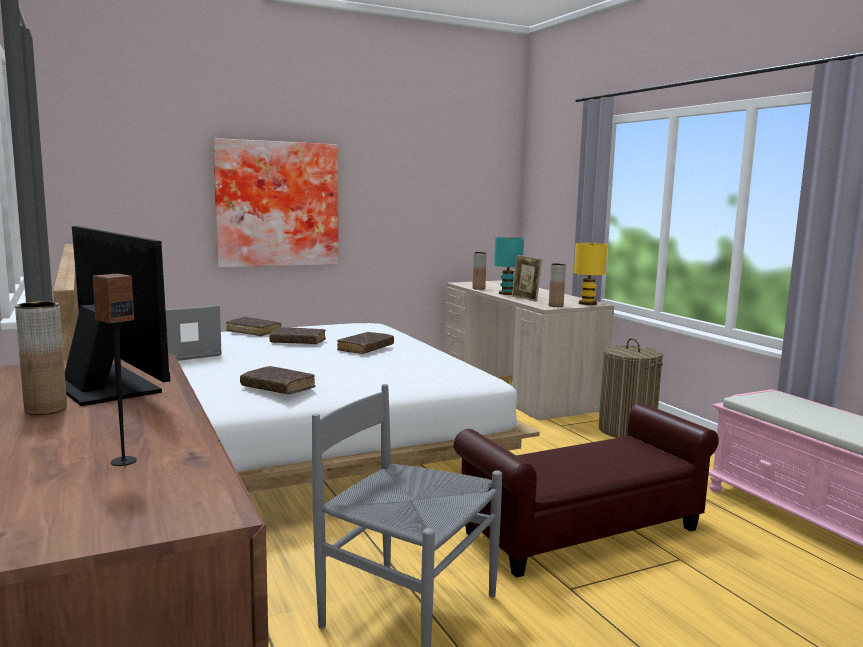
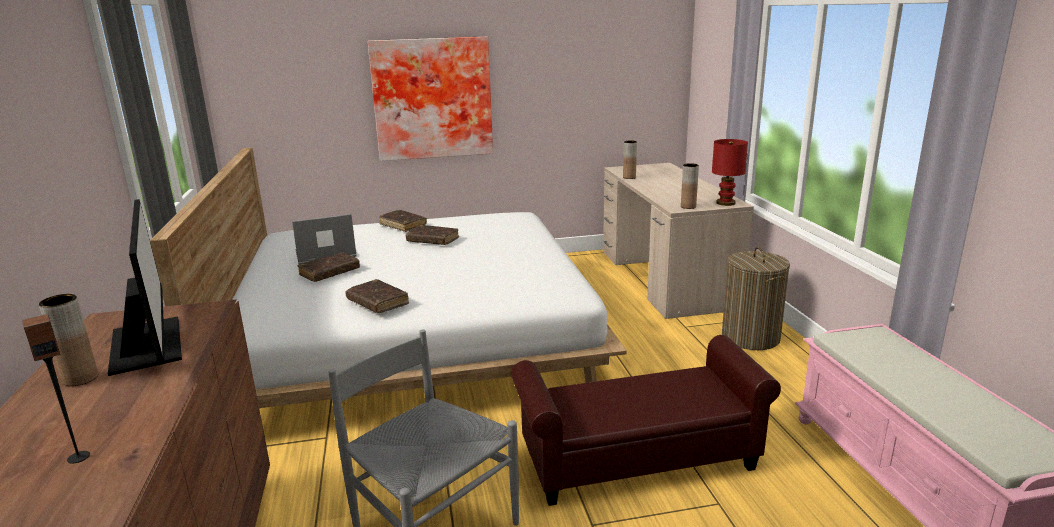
camera: 15 degrees right, 10 degrees up
brown book [337,332,394,354] -> brown book moved to [297,252,360,282]
turquoise table lamp [494,237,524,295] -> none
picture frame [512,255,543,302] -> none
yellow table lamp [574,243,607,305] -> red table lamp [712,139,748,206]

